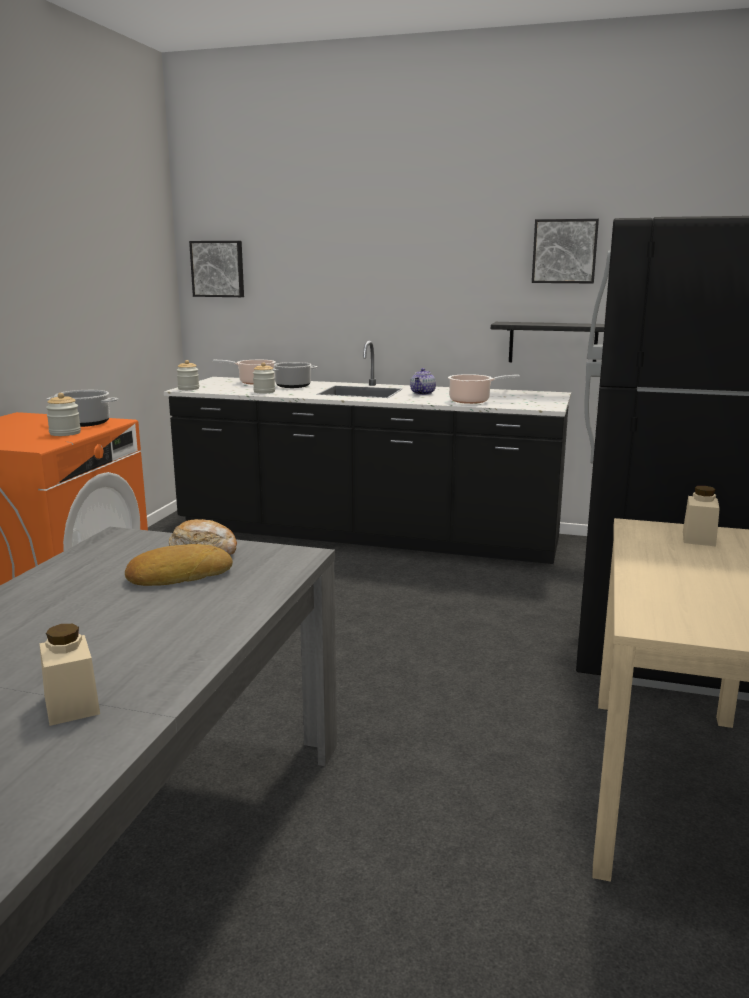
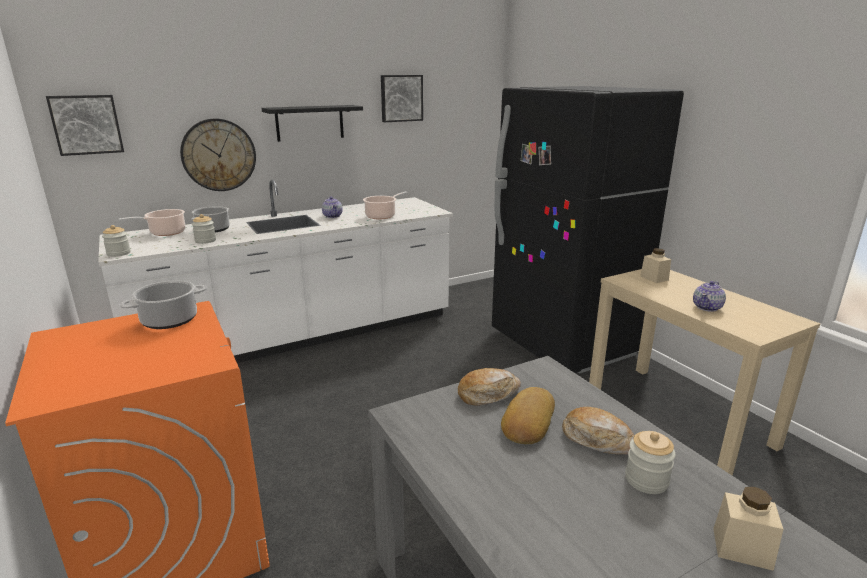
camera: 45 degrees left, 5 degrees up
jar [46,393,81,436] -> jar moved to [625,431,676,494]
black counter [164,341,571,564] -> white counter [98,180,453,363]
black shelf [491,322,605,362] -> black shelf moved to [261,105,363,142]
none -> wall clock [180,119,256,191]
none -> bread [562,407,634,454]
none -> teapot [693,281,726,312]

